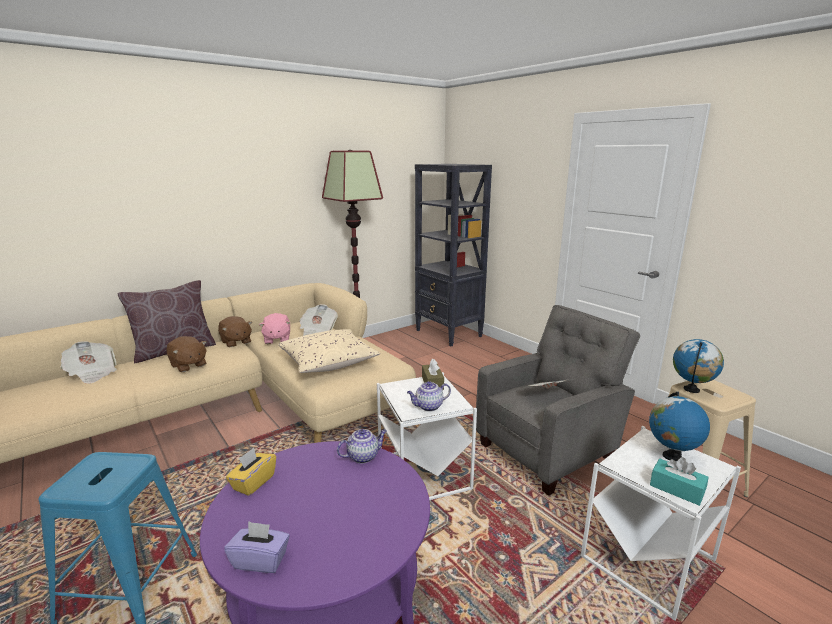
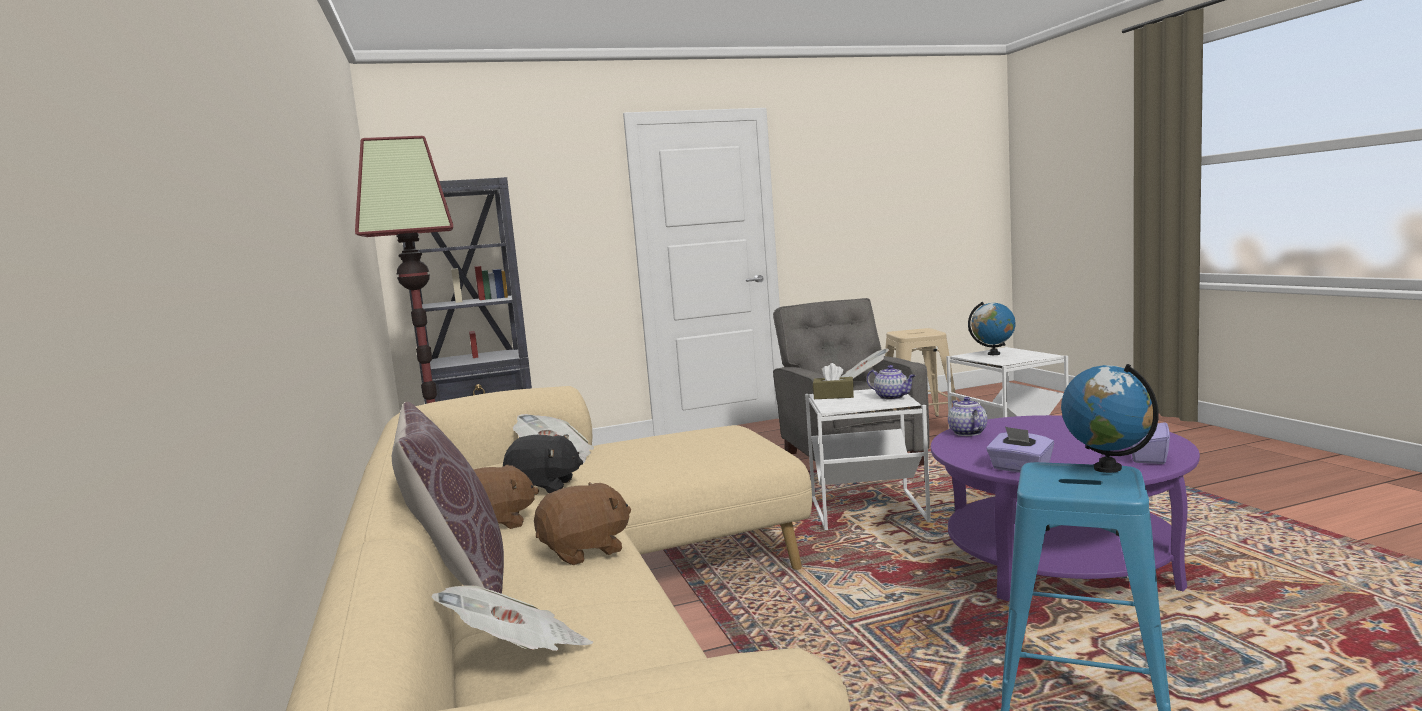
camera: 70 degrees left, 10 degrees down
yellow tissue box [226,448,276,496] -> purple tissue box [986,426,1054,473]
pink plush toy [259,313,290,344] -> black plush toy [503,435,583,493]
beige pillow [278,329,380,373] -> none
teapot [407,381,451,412] -> teapot turned 45 degrees counterclockwise [867,365,916,400]
turquoise tissue box [650,457,709,506] -> none
globe [673,339,724,393] -> globe moved to [1061,364,1159,473]

